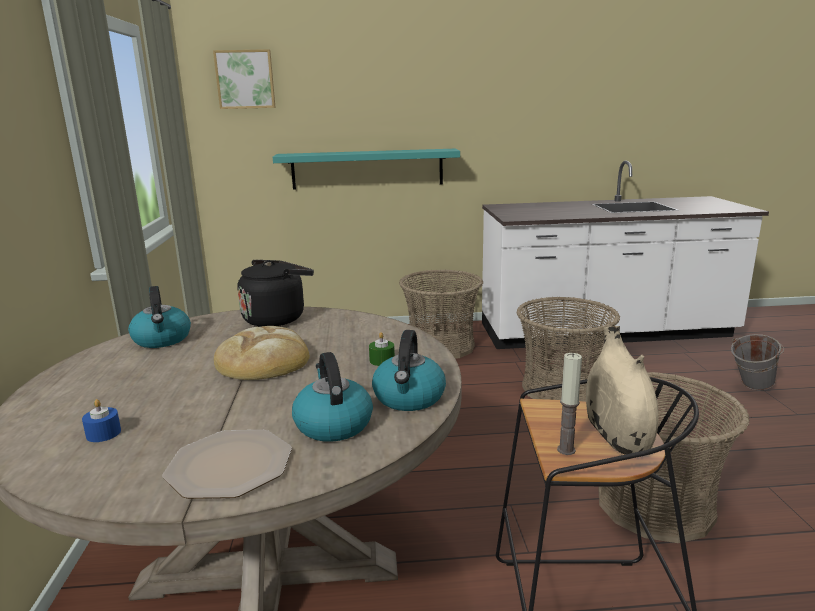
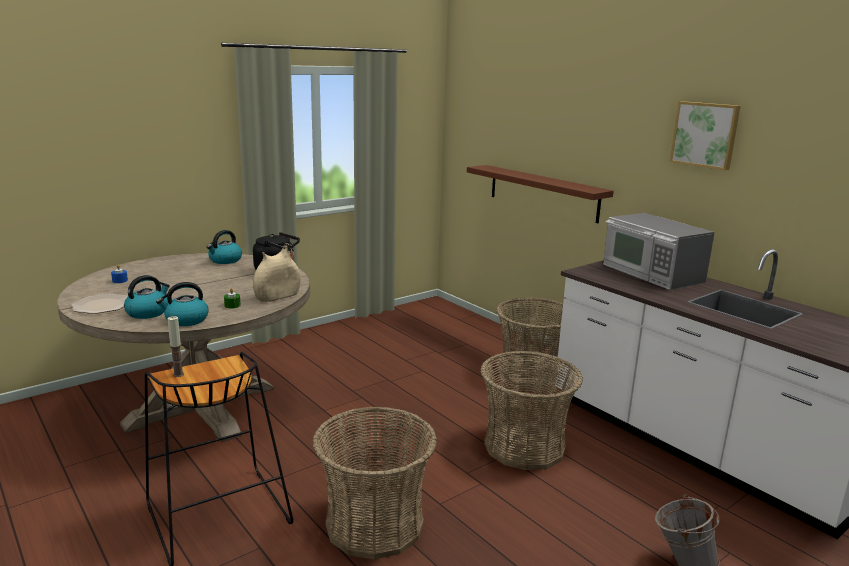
camera: 55 degrees right, 0 degrees up
picture [213,49,276,109] -> picture moved to [670,101,741,170]
bread [214,326,310,380] -> none
turquoise shelf [273,149,460,190] -> brown shelf [467,165,614,223]
beige vase [586,326,659,455] -> beige vase moved to [253,243,301,302]
none -> microwave [603,213,715,290]

